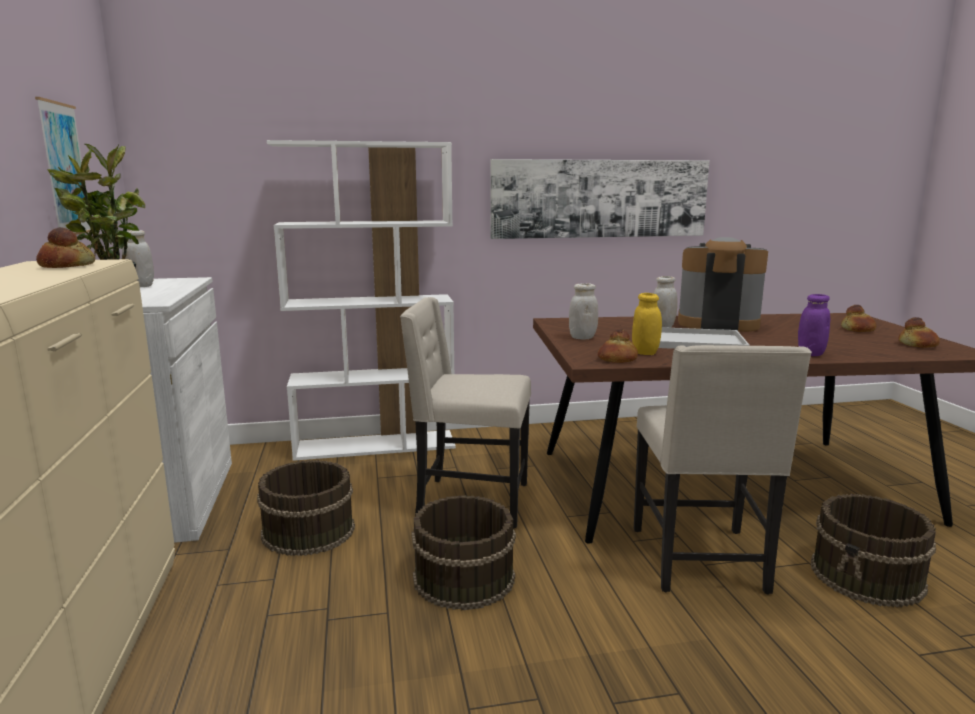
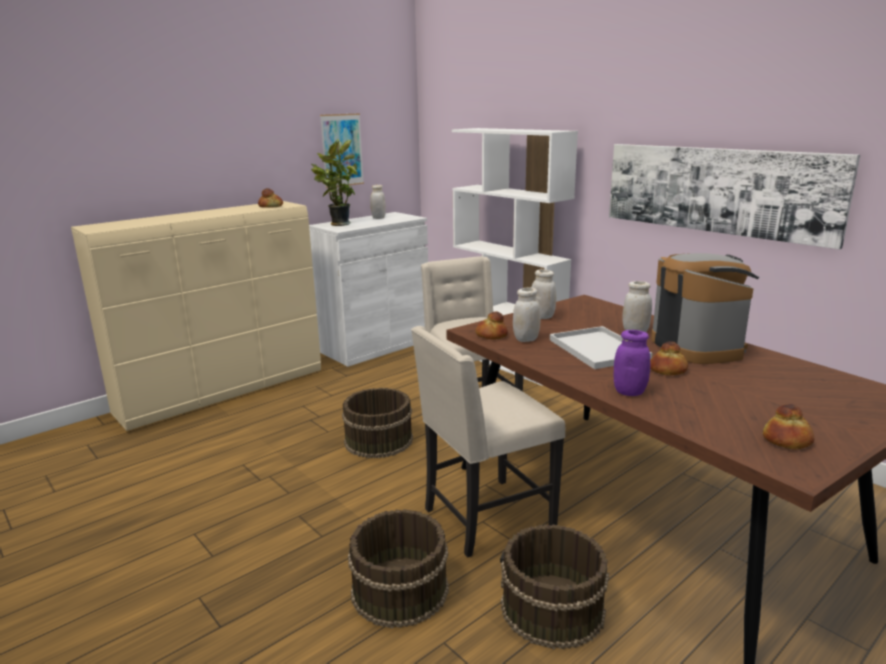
camera: 60 degrees right, 5 degrees up
brown bucket [257,460,355,556] -> brown bucket moved to [348,509,449,628]
yellow jar [632,293,662,355] -> white jar [513,287,541,342]
bread [841,305,877,332] -> bread moved to [650,341,688,376]

